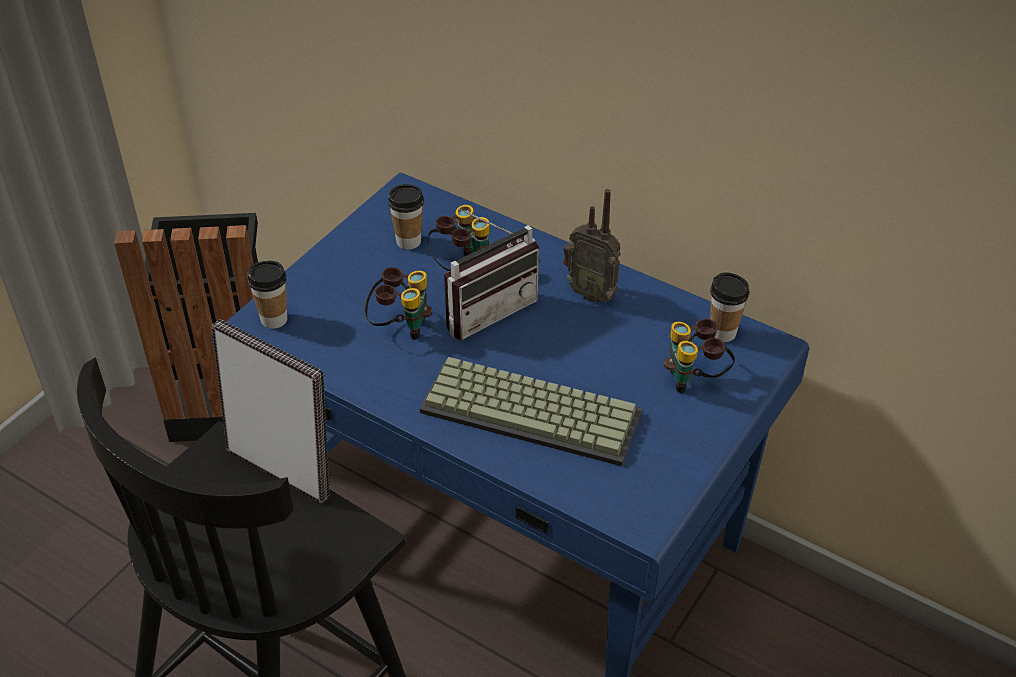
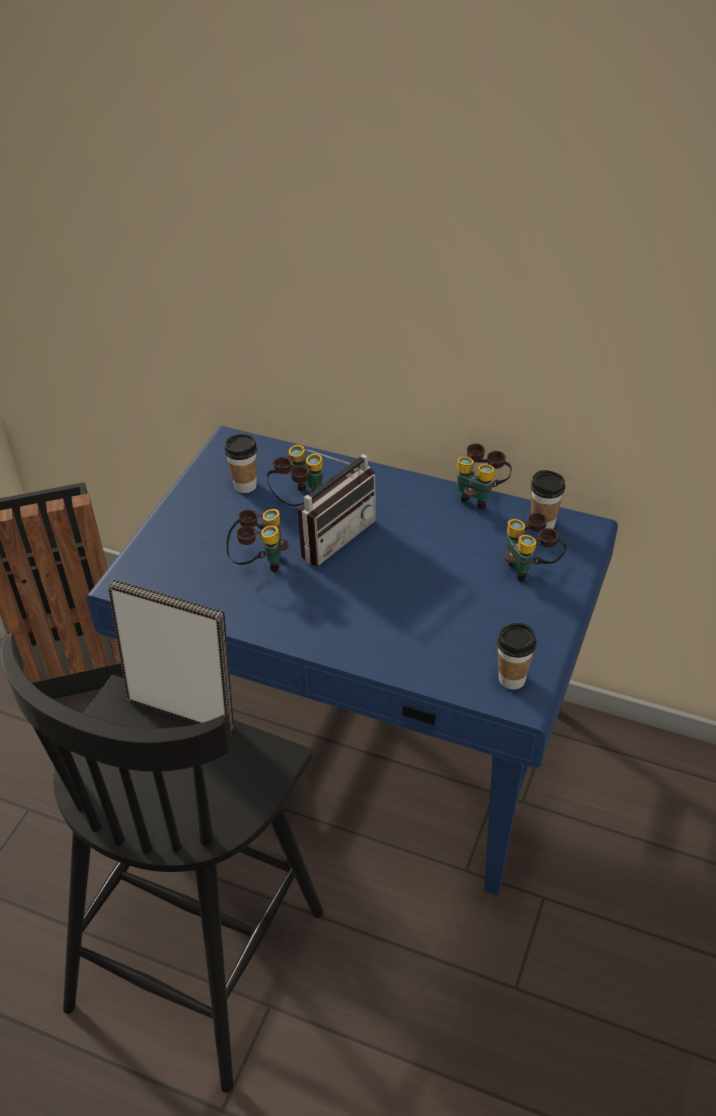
camera: 10 degrees left, 0 degrees up
cup [247,260,287,329] -> cup moved to [497,623,536,690]
keyboard [420,357,642,466] -> none
radio [563,189,621,303] -> none
none -> binoculars [457,443,512,510]

